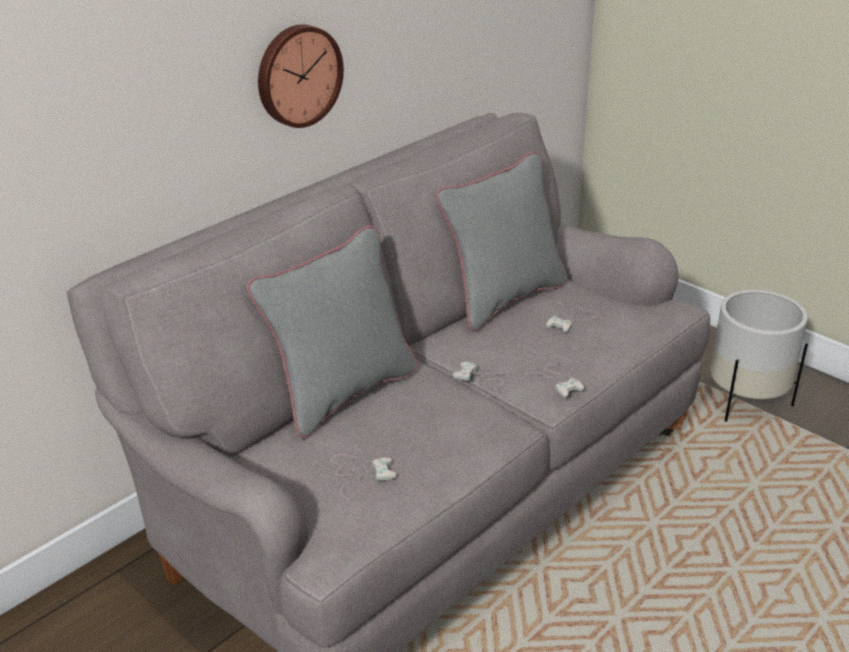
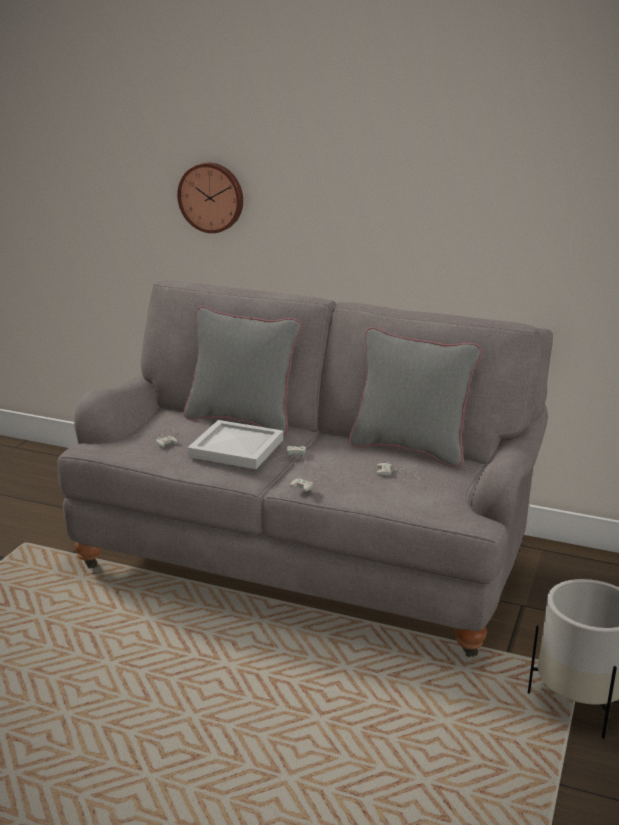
camera: 65 degrees right, 10 degrees down
wall clock [258,24,344,128] -> wall clock moved to [177,163,243,233]
none -> white tray [187,420,283,469]

